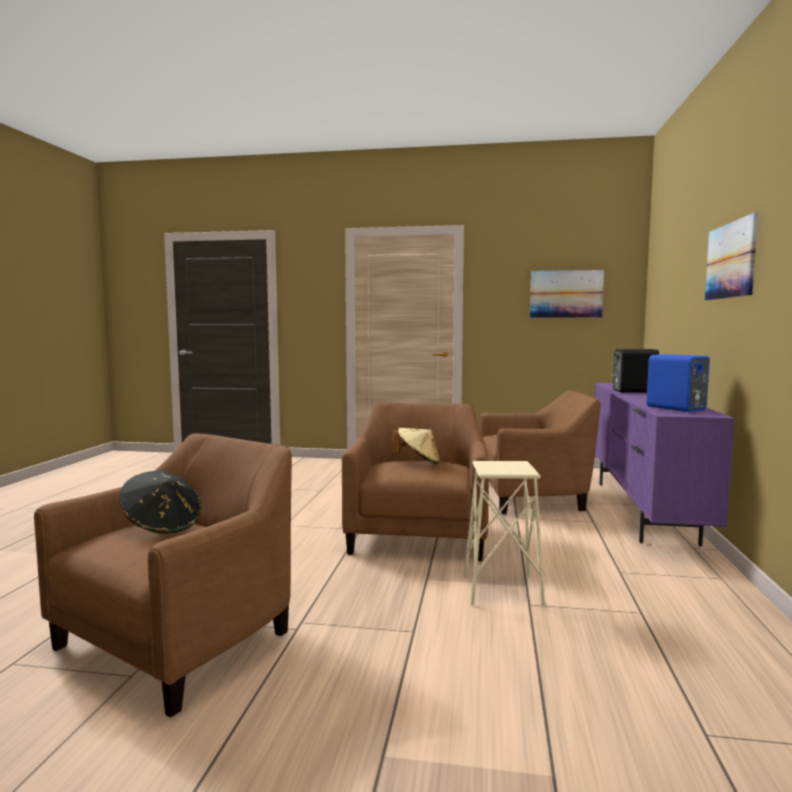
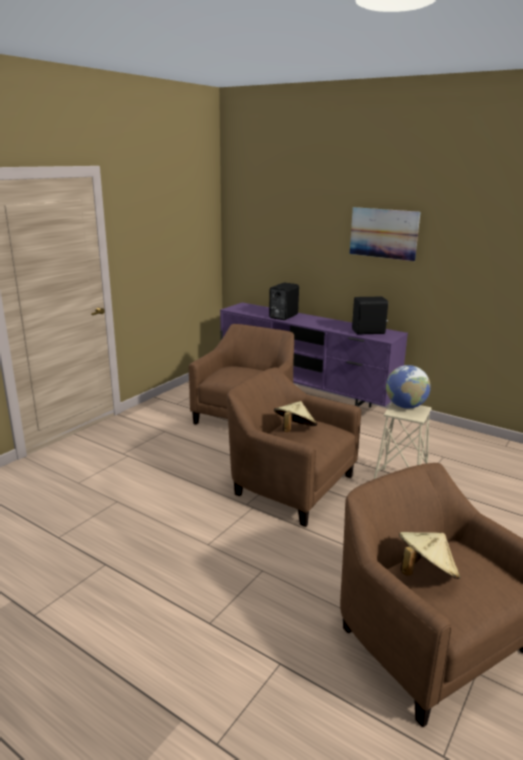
camera: 65 degrees left, 15 degrees up
black hat [120,471,201,534] -> beige hat [399,532,460,579]
picture [530,270,604,318] -> none
blue speaker [647,354,710,412] -> black speaker [352,297,388,334]
none -> globe [386,365,431,409]

